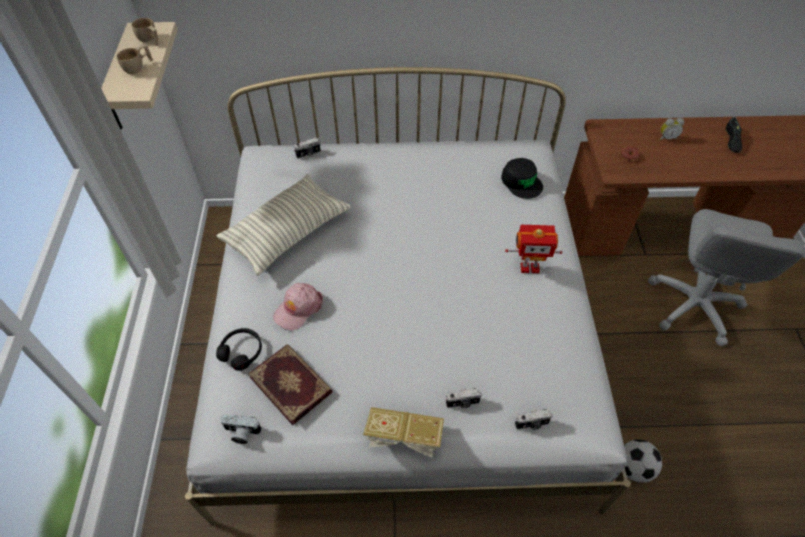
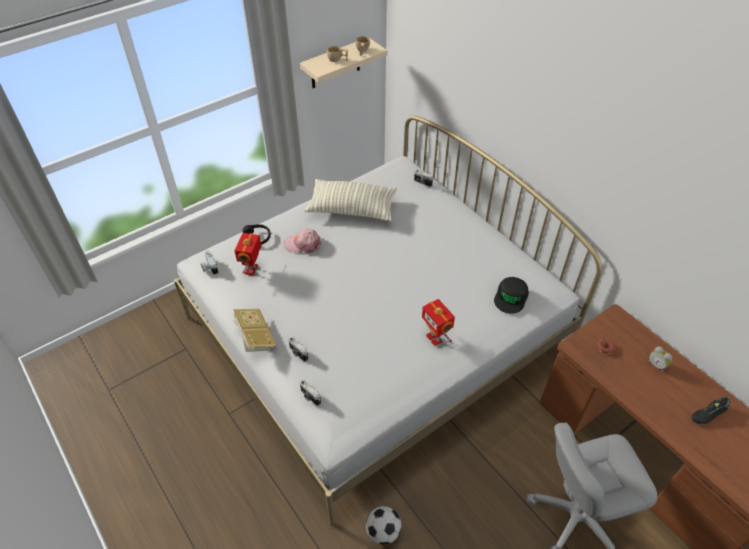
camera: 55 degrees right, 5 degrees down
book [248,344,333,425] -> toy robot [234,233,261,276]

